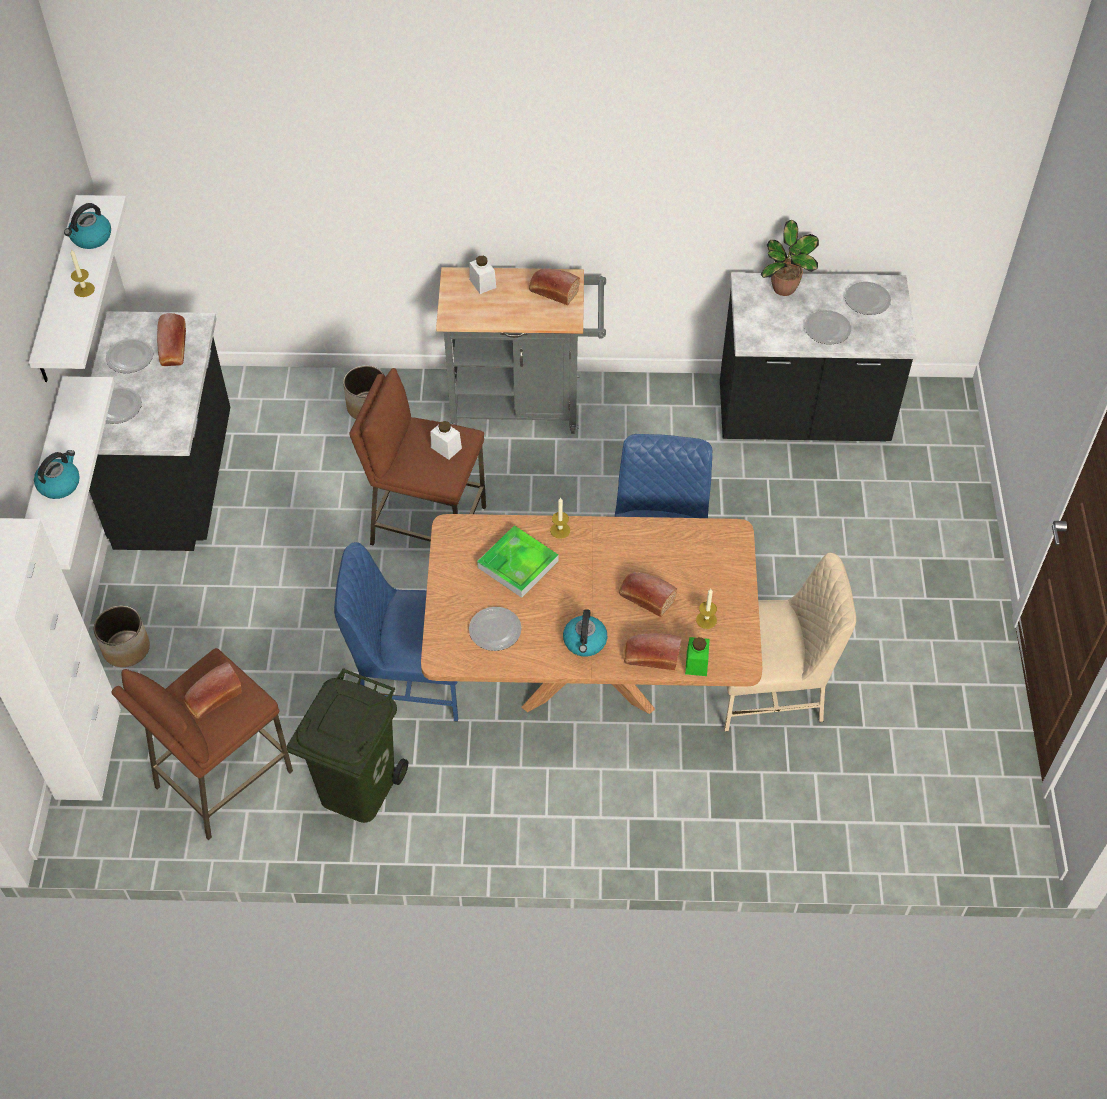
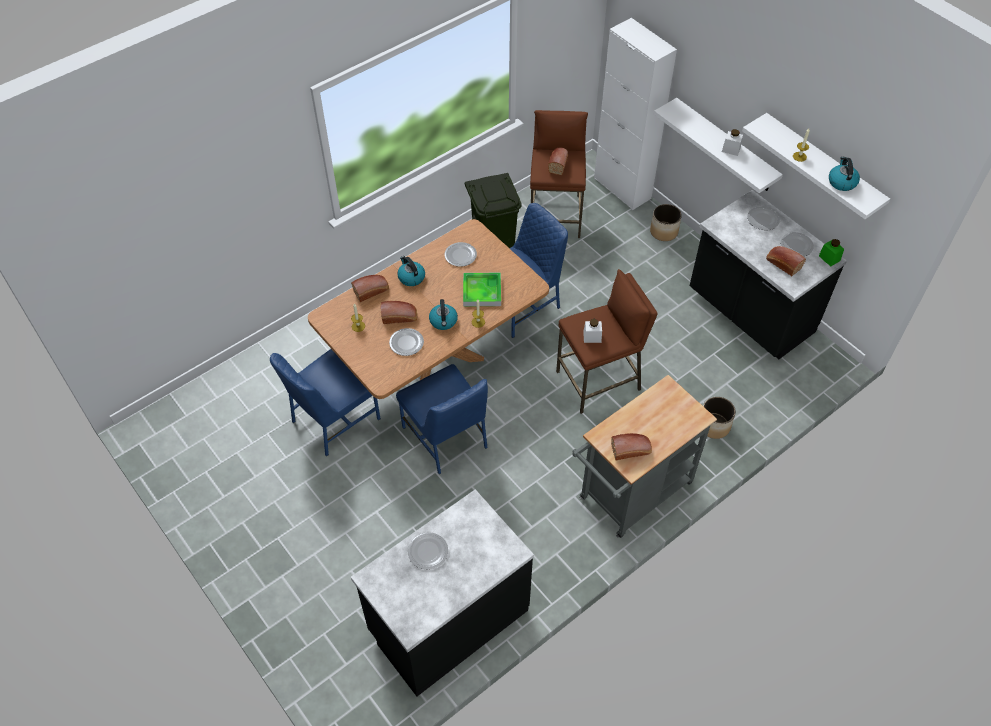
camera: 140 degrees right, 0 degrees up
kettle [34,450,80,499] -> kettle moved to [429,299,458,330]
white jar [469,256,496,294] -> white jar moved to [722,129,743,156]
green jar [685,637,710,676] -> green jar moved to [819,239,844,267]
beige chair [724,553,856,732] -> blue chair [270,349,381,456]
potted plant [761,220,819,296] -> none
plate [845,282,891,315] -> plate moved to [389,328,424,356]

